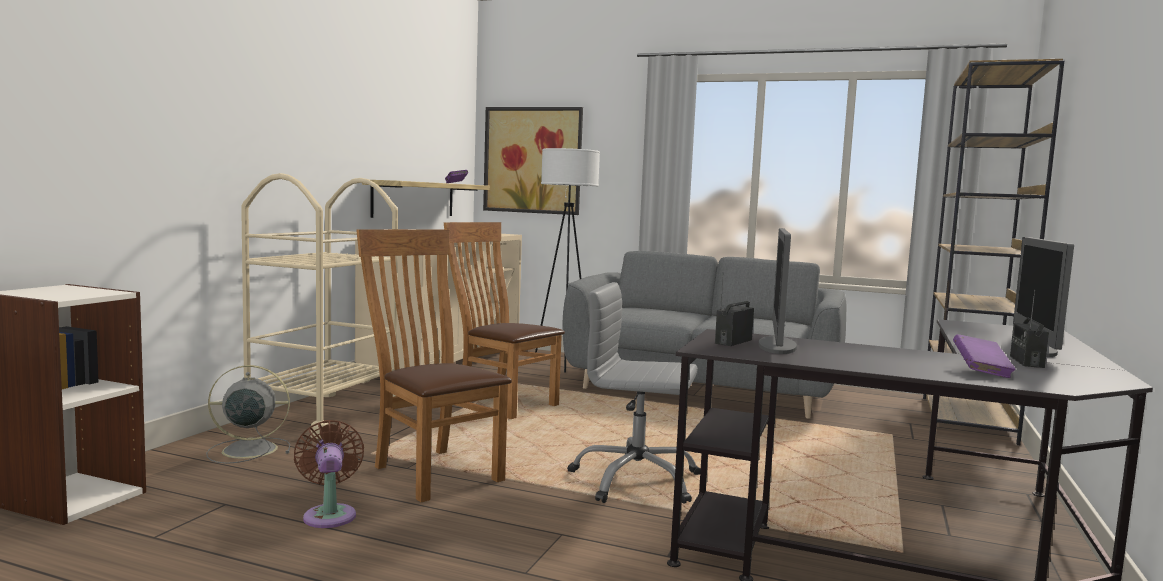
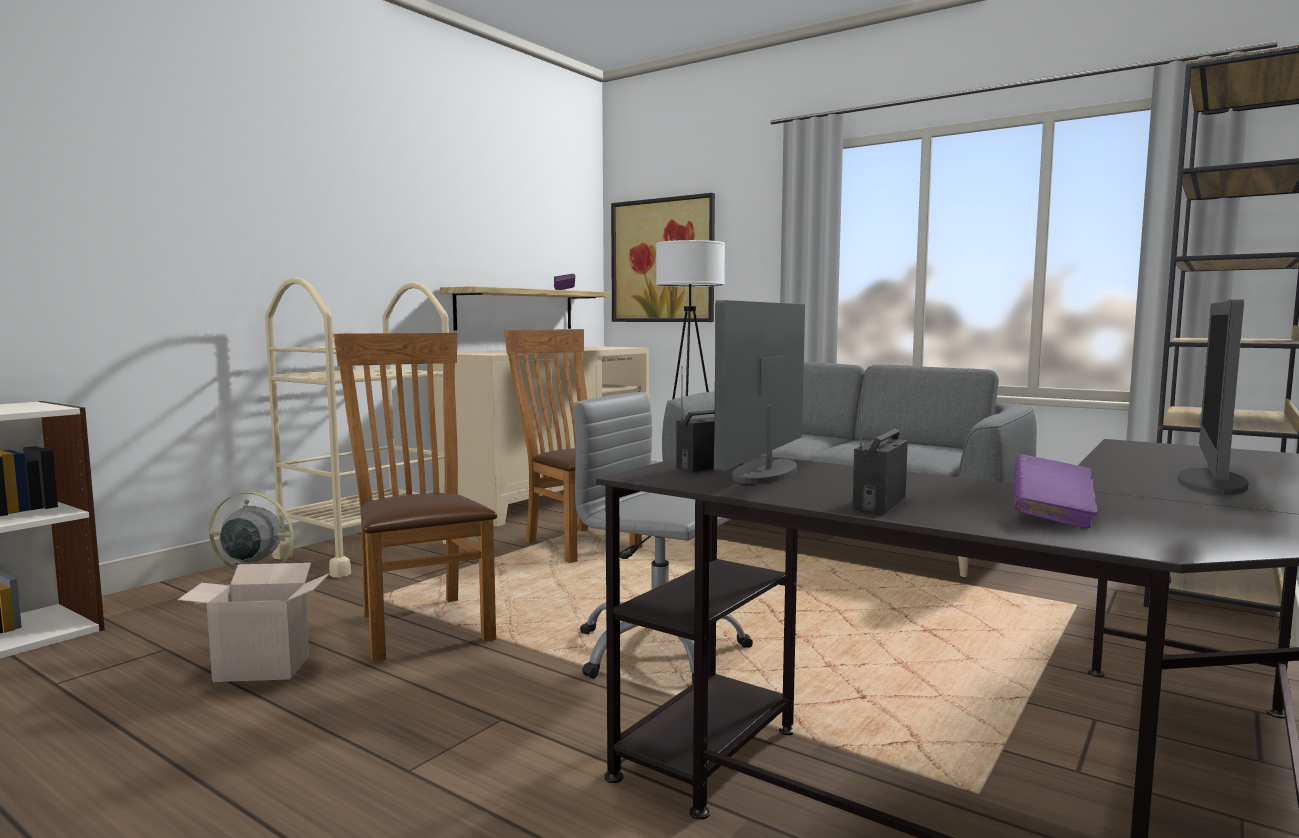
camera: 15 degrees right, 0 degrees up
brown fan [294,420,364,528] -> cardboard box [177,563,330,682]
radio [1010,290,1049,368] -> radio moved to [852,379,908,514]

